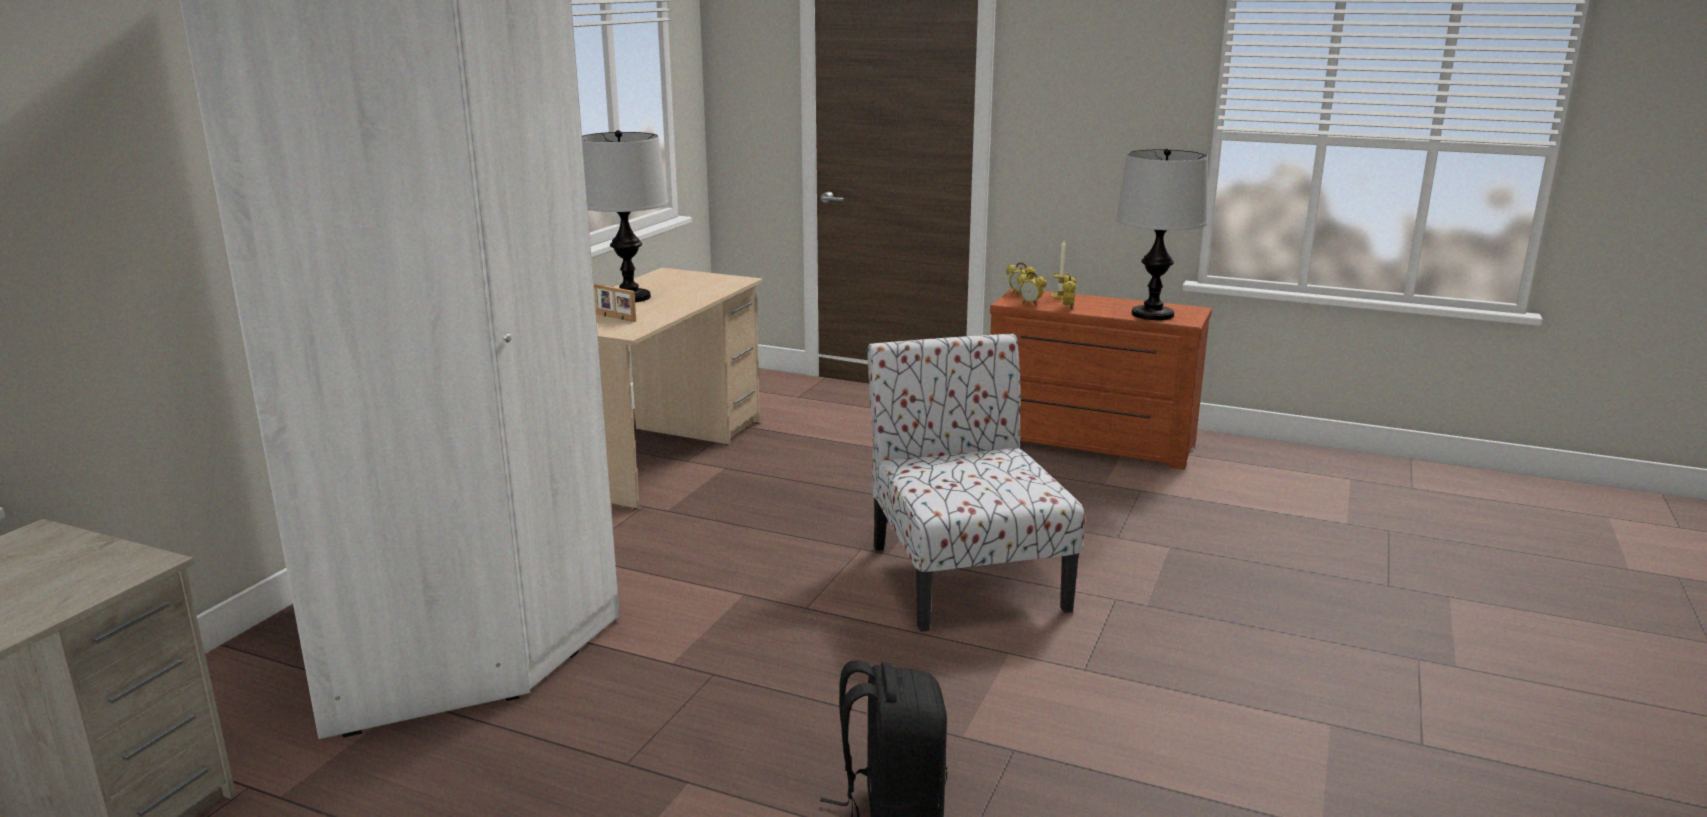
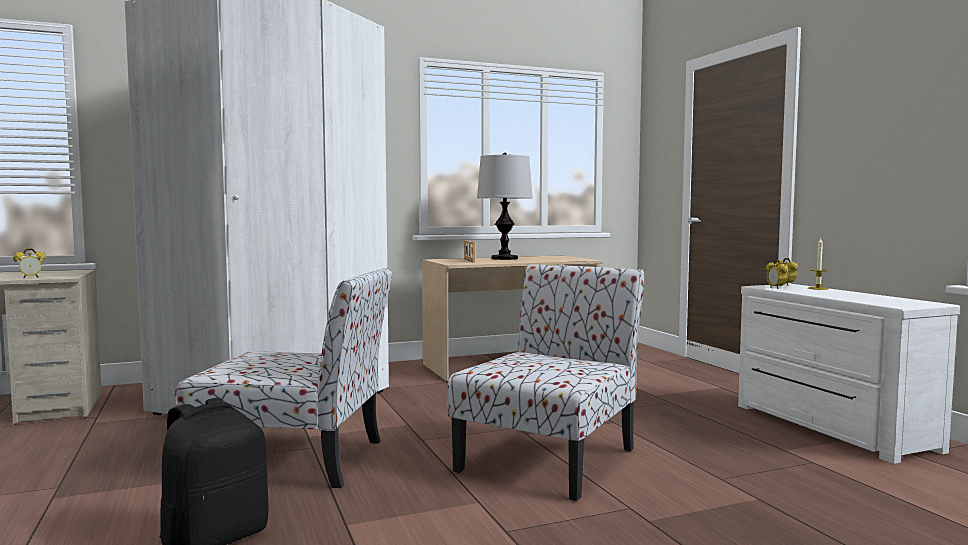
camera: 45 degrees right, 15 degrees down
brown dresser [990,288,1212,470] -> white dresser [738,284,960,464]
alarm clock [1063,275,1077,309] -> alarm clock moved to [13,248,46,278]
table lamp [1116,148,1208,320] -> none
none -> chair [175,268,392,488]

